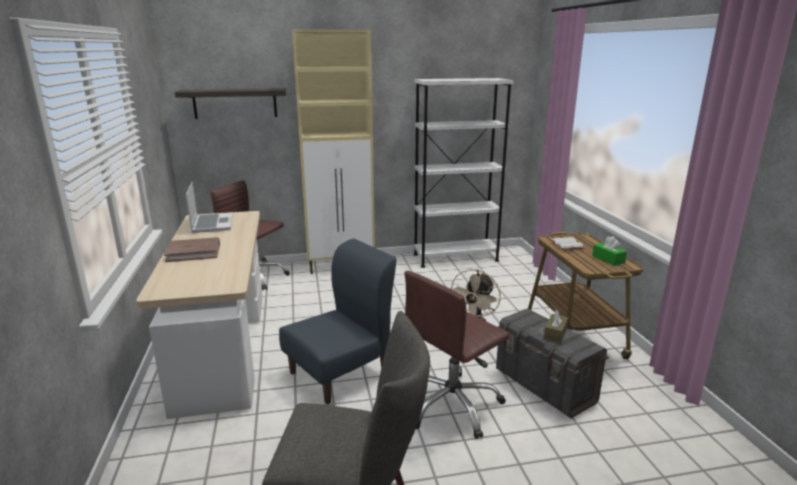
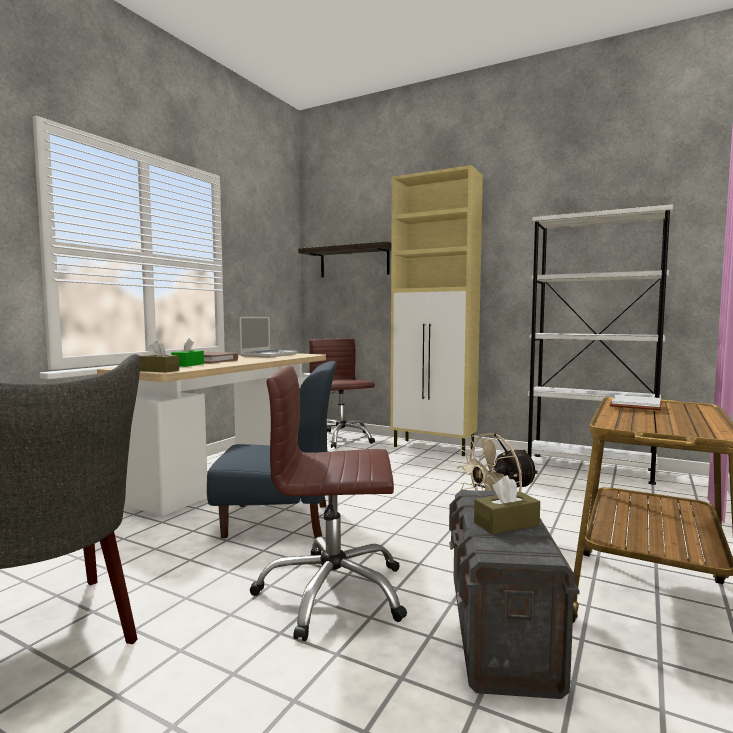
camera: 40 degrees right, 15 degrees down
green tissue box [592,236,627,266] -> green tissue box moved to [171,338,204,367]
none -> brown tissue box [140,341,179,372]

